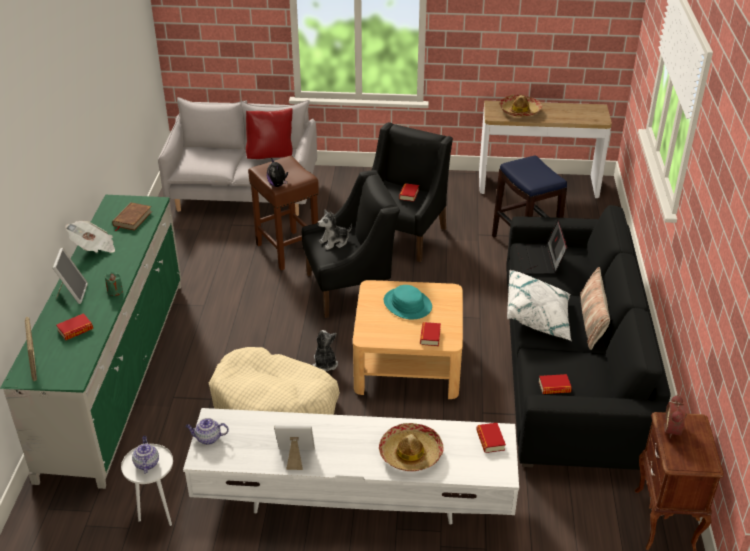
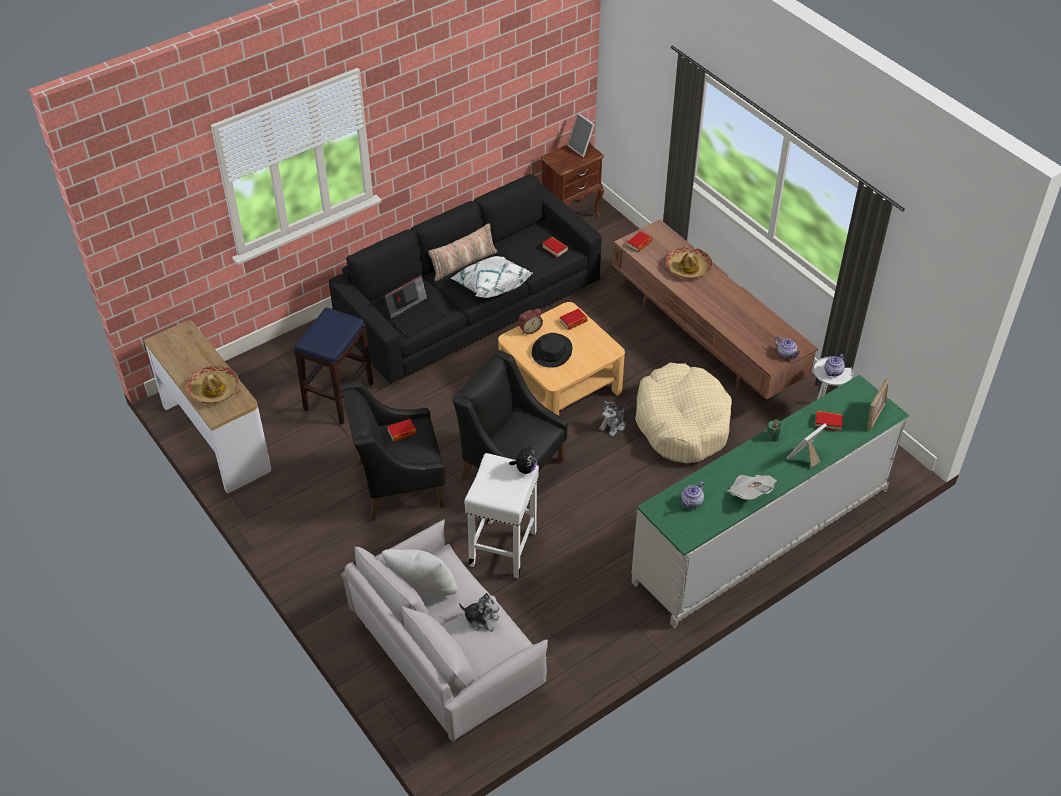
camera: 130 degrees left, 10 degrees up
brown book [112,202,152,231] -> teapot [681,482,704,508]
white tv stand [183,408,519,525] -> brown tv stand [613,219,818,400]
red pillow [246,108,293,159] -> white pillow [382,549,458,596]
brown stool [248,156,319,270] -> white stool [464,453,539,578]
picture frame [274,425,315,470] -> picture frame moved to [567,113,595,157]
plush toy [317,209,352,250] -> plush toy moved to [459,593,500,632]
turquoise hat [384,285,432,319] -> black hat [532,333,572,368]
alarm clock [664,394,687,438] -> alarm clock moved to [518,308,543,334]

